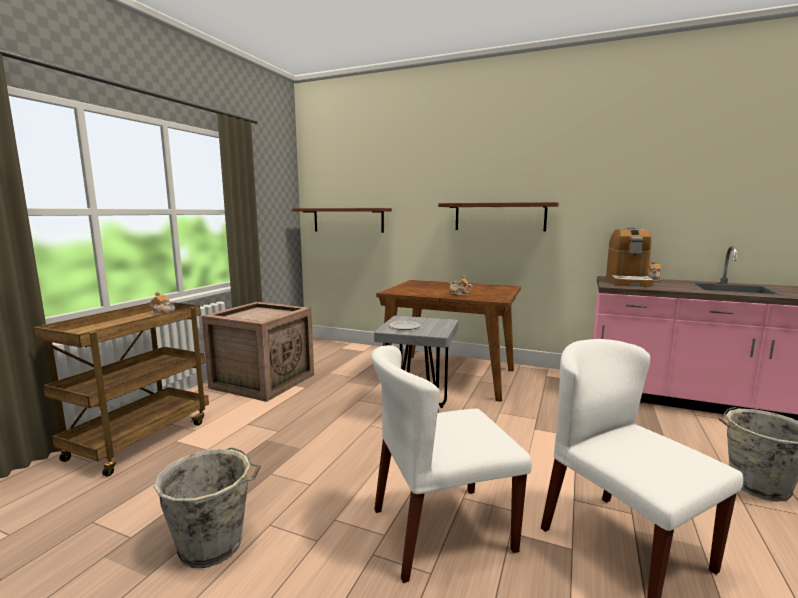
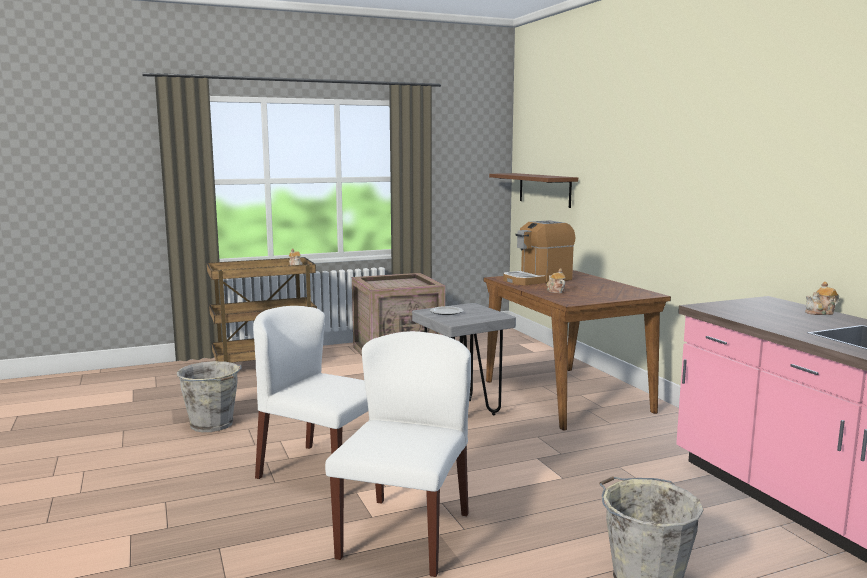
camera: 45 degrees right, 0 degrees up
brown shelf [438,202,559,231] -> none
coffee machine [606,228,654,287] -> coffee machine moved to [503,220,575,285]

